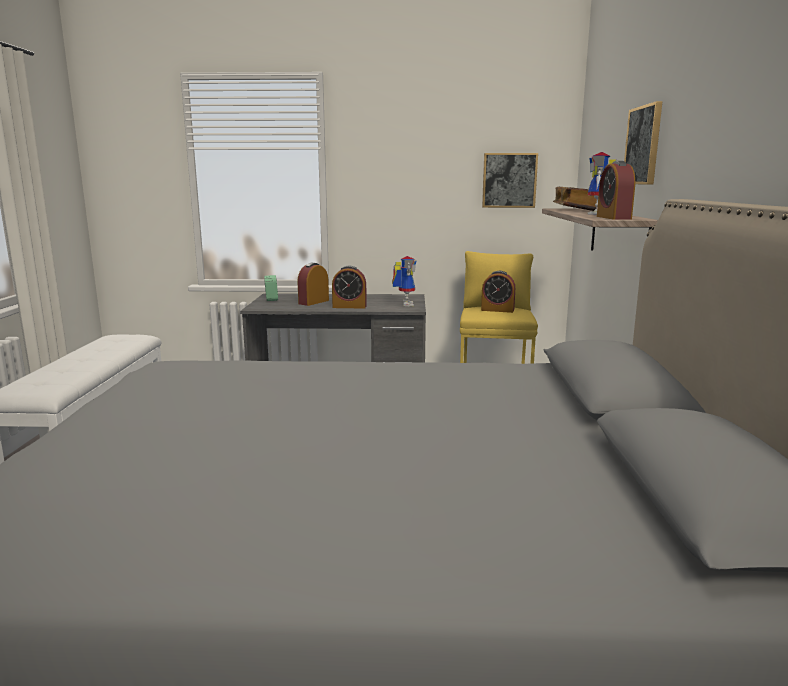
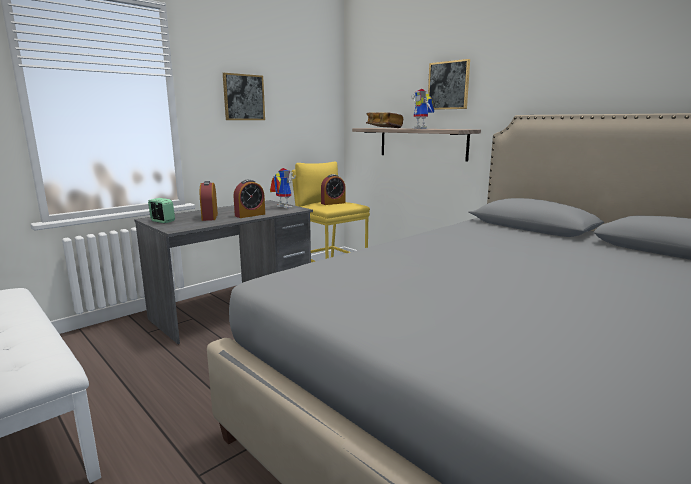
camera: 45 degrees left, 0 degrees up
picture [482,153,538,208] -> picture moved to [223,73,265,120]
alarm clock [597,161,635,219] -> none

